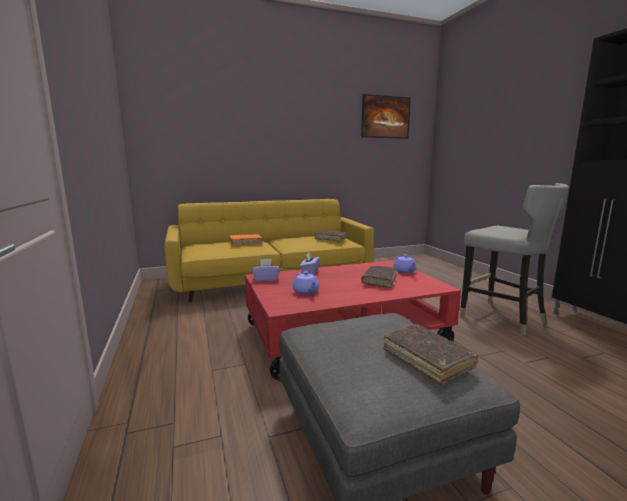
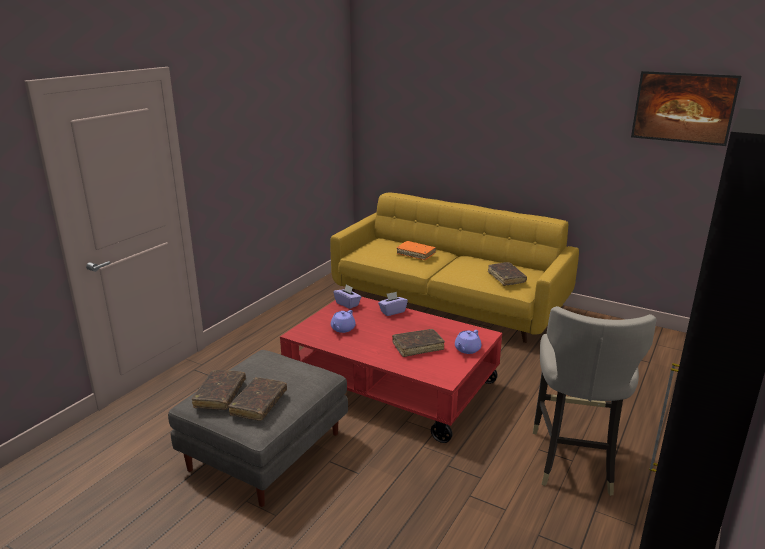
camera: 50 degrees right, 10 degrees up
none -> brown book [191,370,246,410]

